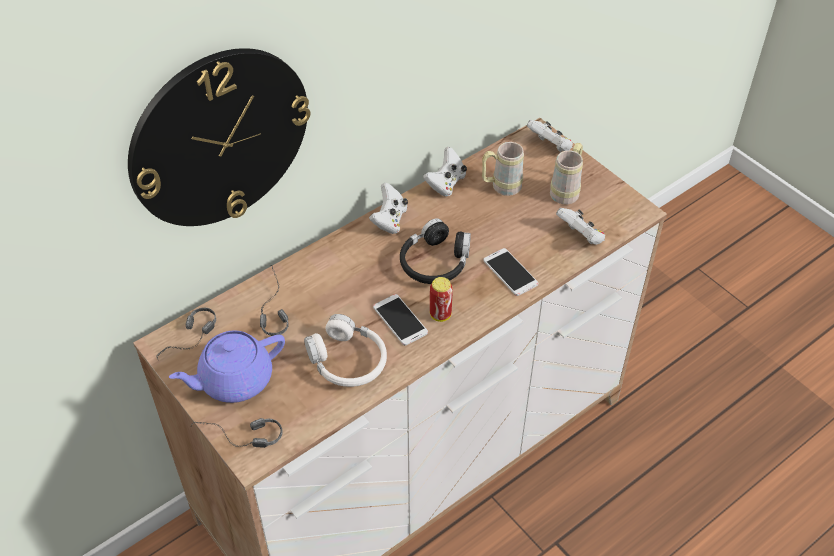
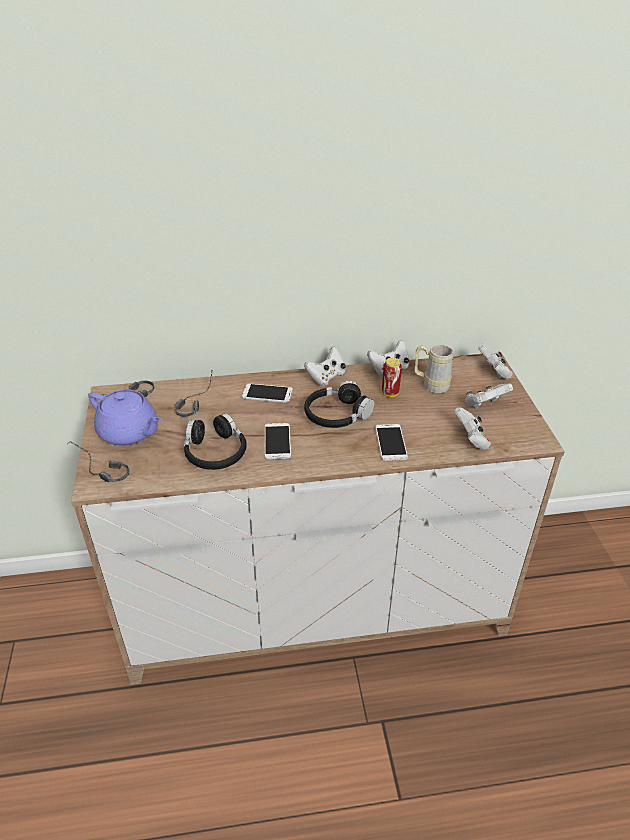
camera: 30 degrees right, 10 degrees down
wall clock [128,48,310,226] -> none
purple teapot [169,331,285,403] -> purple teapot turned 150 degrees counterclockwise [89,389,163,446]
white headphones [304,314,387,387] -> black headphones [184,413,247,470]
can [430,277,453,322] -> can moved to [382,358,402,397]
beige mug [550,143,583,204] -> white game controller [465,384,513,409]
none -> phone [242,383,293,403]

